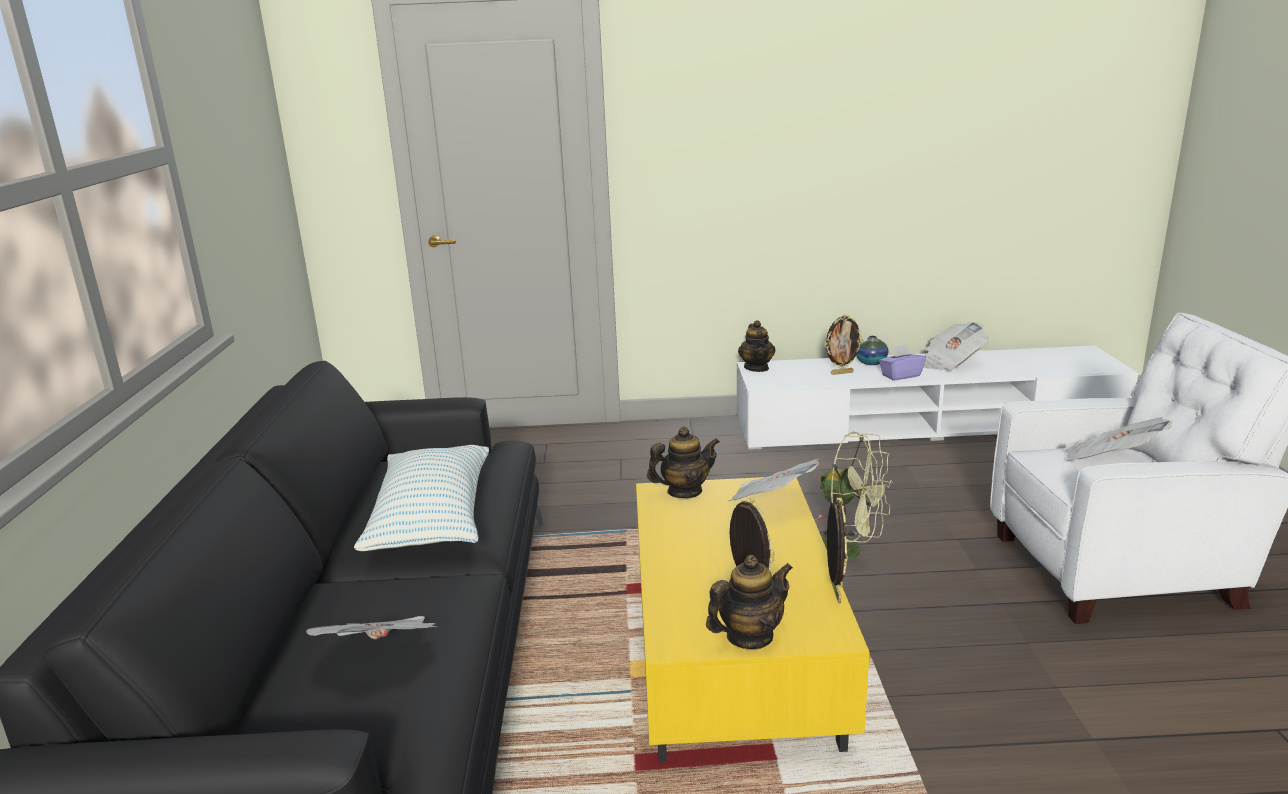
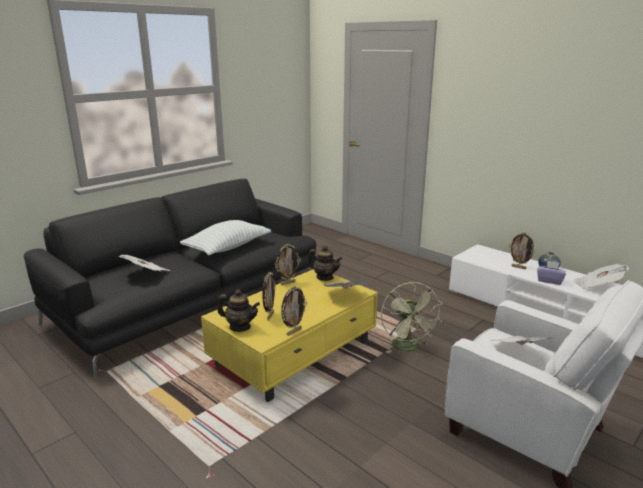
camera: 45 degrees right, 0 degrees up
teapot [738,320,775,372] -> none
none -> picture frame [275,244,301,285]

